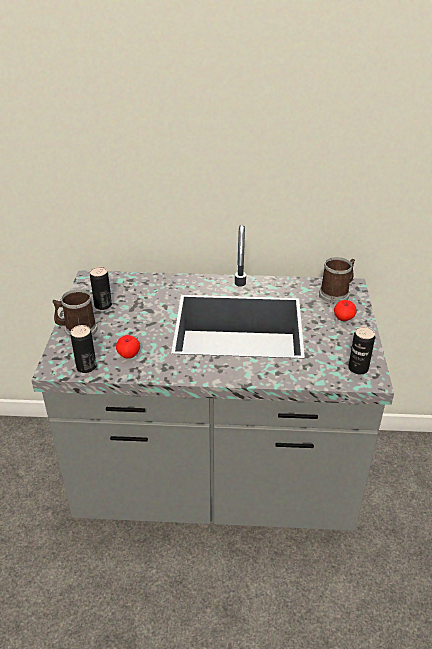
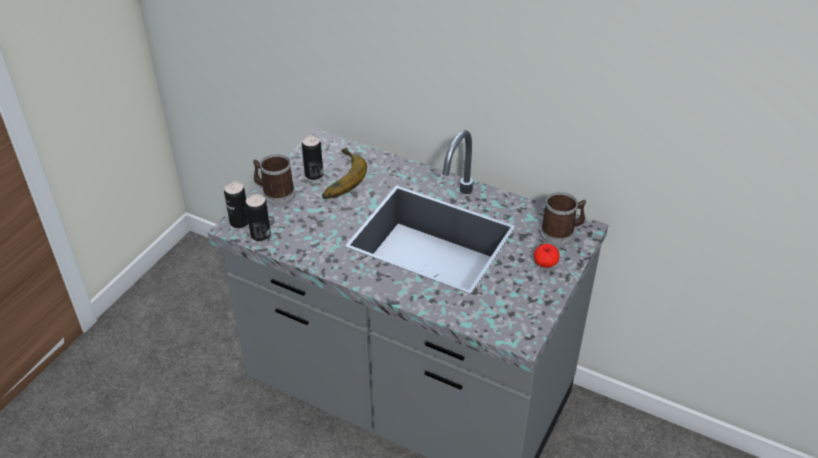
camera: 25 degrees right, 5 degrees up
apple [116,335,140,359] -> none
can [348,326,375,374] -> can moved to [224,181,249,228]
none -> banana [322,148,367,199]

